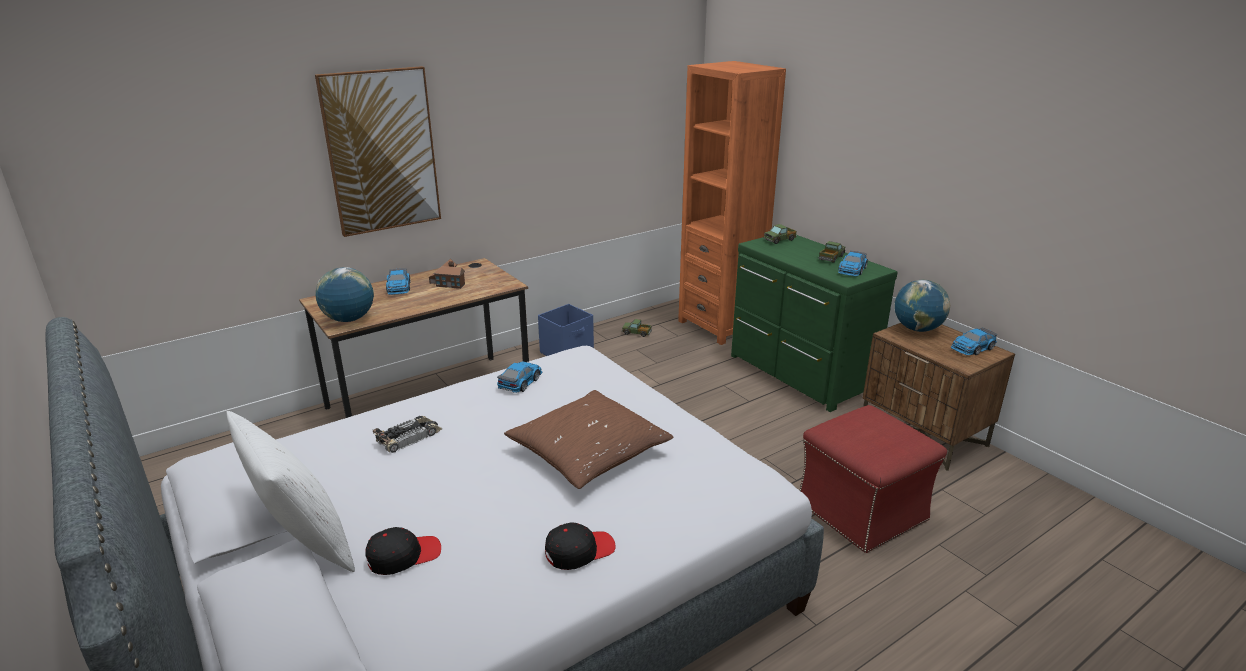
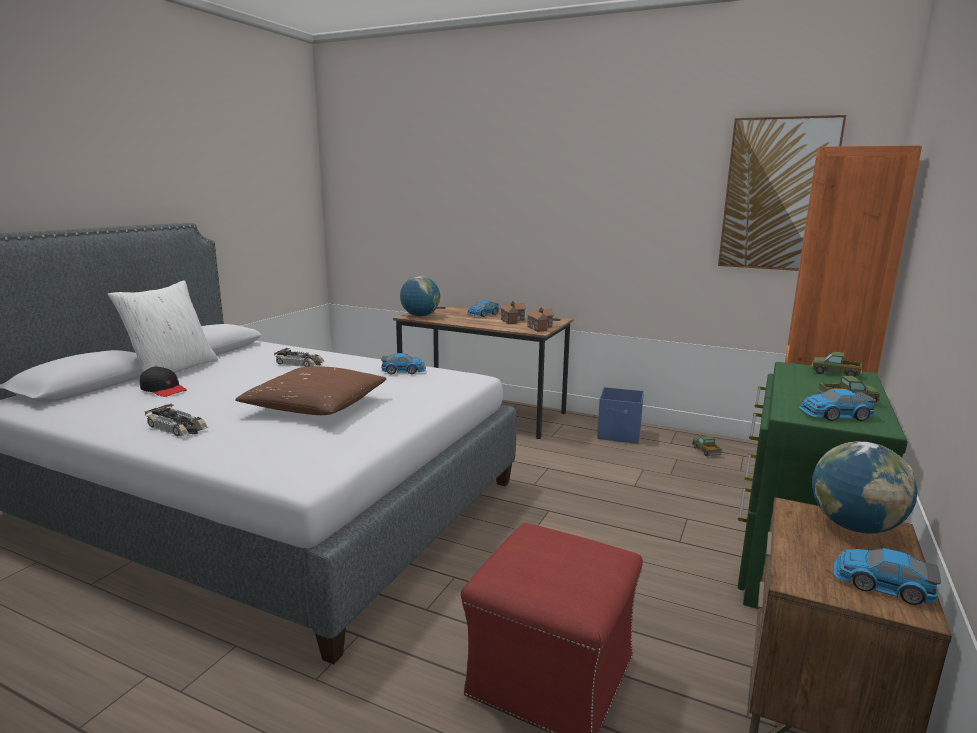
camera: 60 degrees right, 10 degrees down
picture [315,66,441,237] -> picture moved to [718,115,846,271]
black cap [545,522,615,570] -> toy car [145,403,208,436]
none -> toy house [527,307,554,332]

